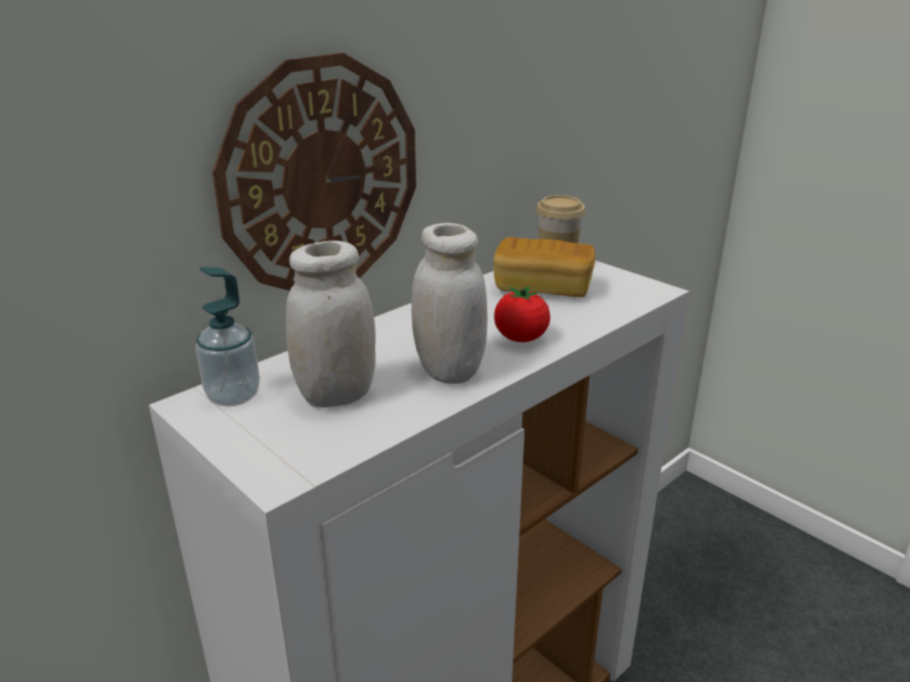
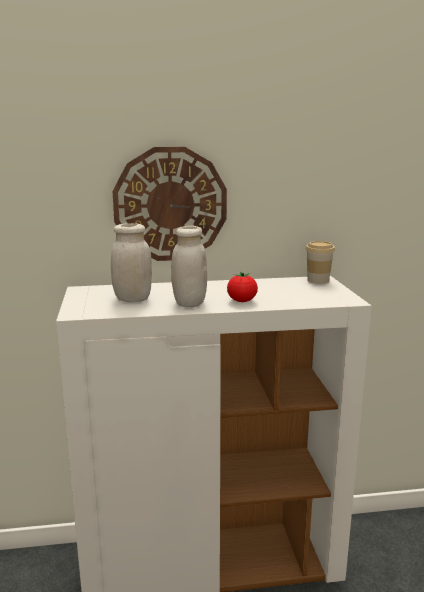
camera: 35 degrees right, 10 degrees down
soap dispenser [195,267,260,407] -> none
bread [494,237,595,297] -> none

